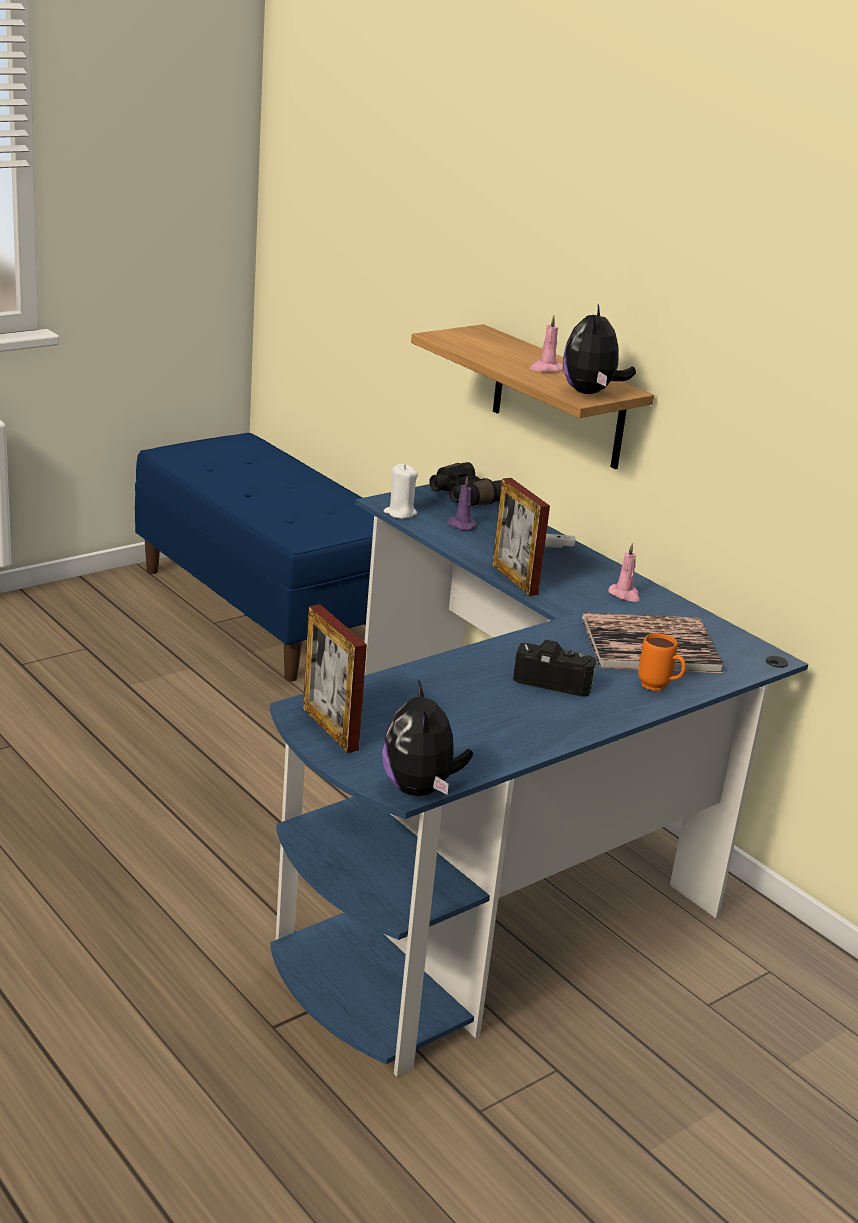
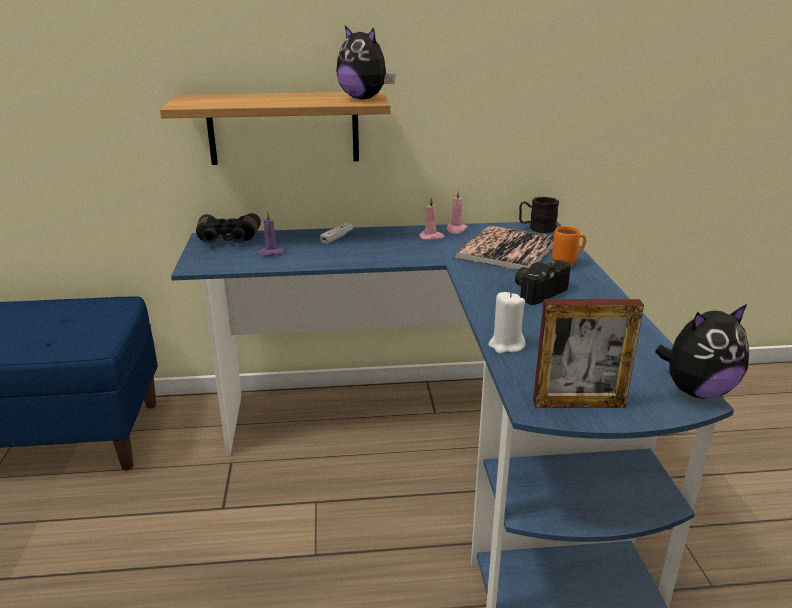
camera: 55 degrees left, 0 degrees up
plush toy [382,679,473,796] -> plush toy turned 45 degrees counterclockwise [655,304,749,399]
white candle [384,464,418,519] -> white candle moved to [488,292,526,354]
picture frame [492,478,550,596] -> none
pink candle [529,315,563,372] -> pink candle moved to [446,191,467,234]
none -> black mug [519,197,559,233]

